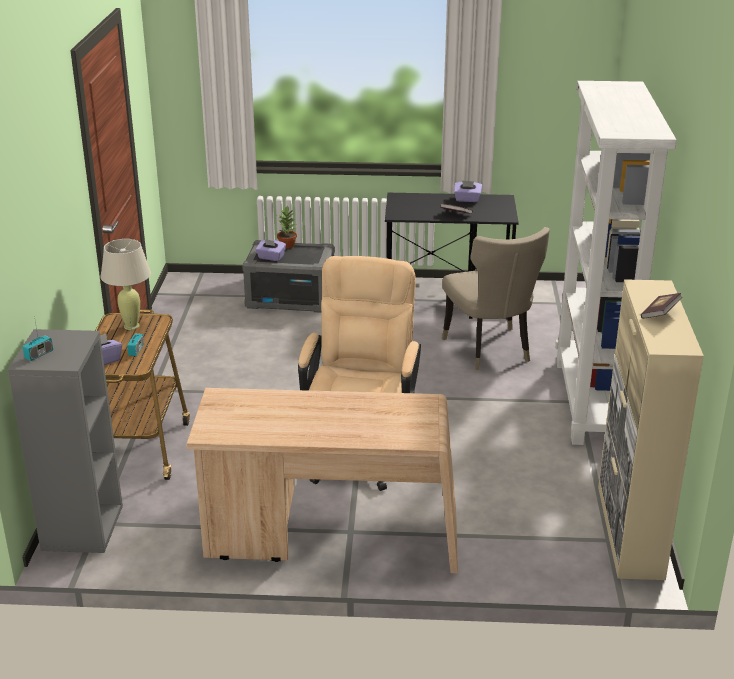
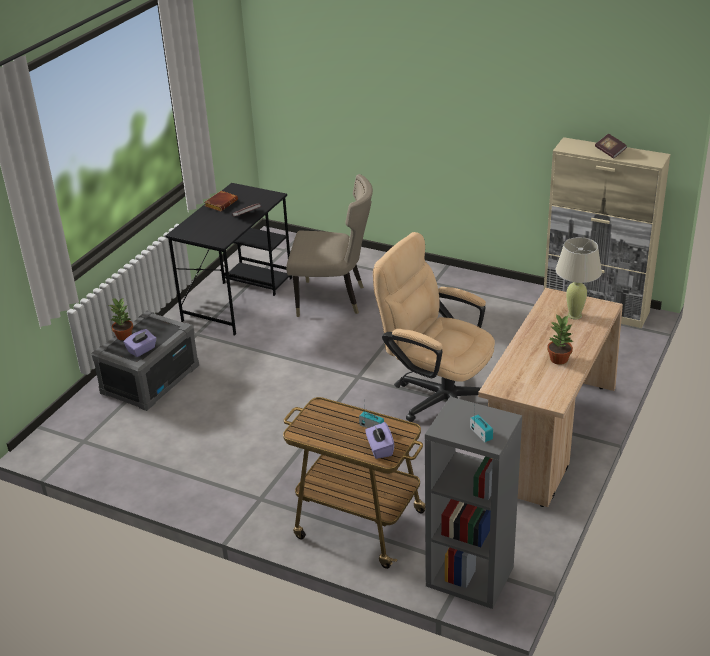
camera: 65 degrees left, 5 degrees up
beige table lamp [101,239,151,330] -> beige table lamp moved to [556,237,602,320]
purple tissue box [454,180,482,202] -> brown book [205,191,238,211]
white bookcase [555,81,677,445] -> none
none -> potted plant [547,314,574,365]

